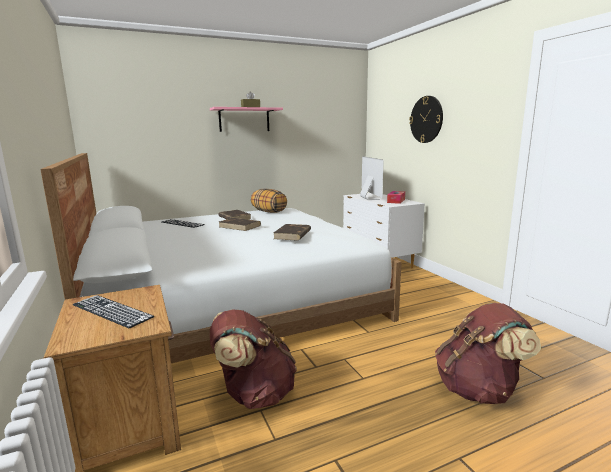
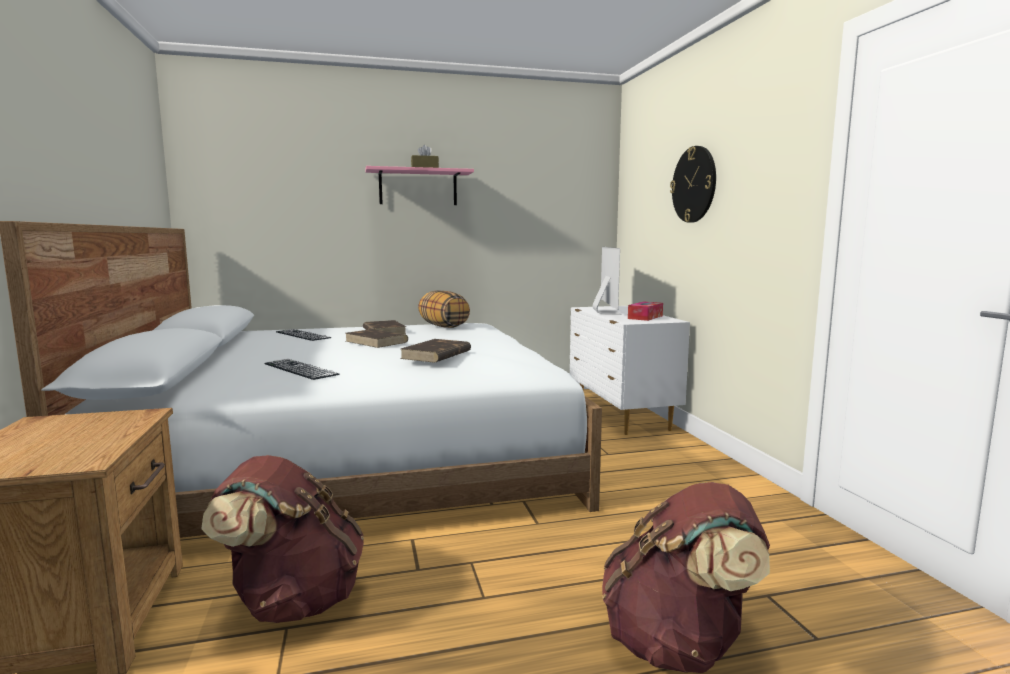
camera: 10 degrees right, 5 degrees down
keyboard [73,295,154,328] -> keyboard moved to [264,359,339,380]

